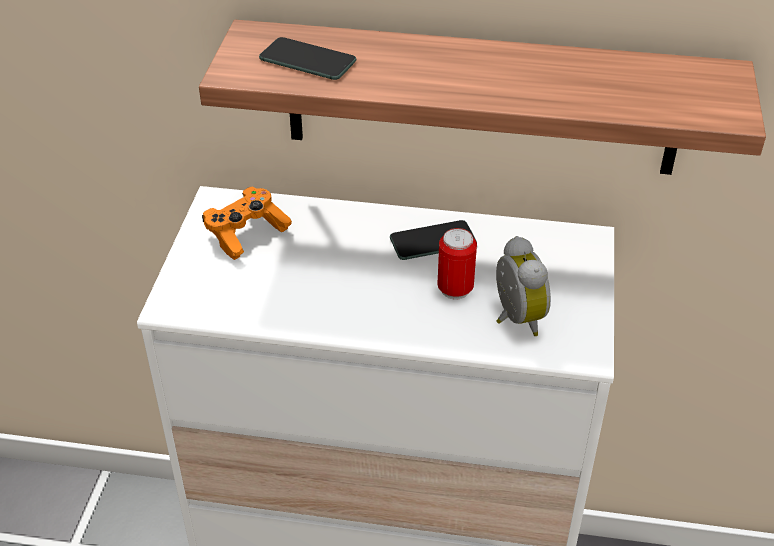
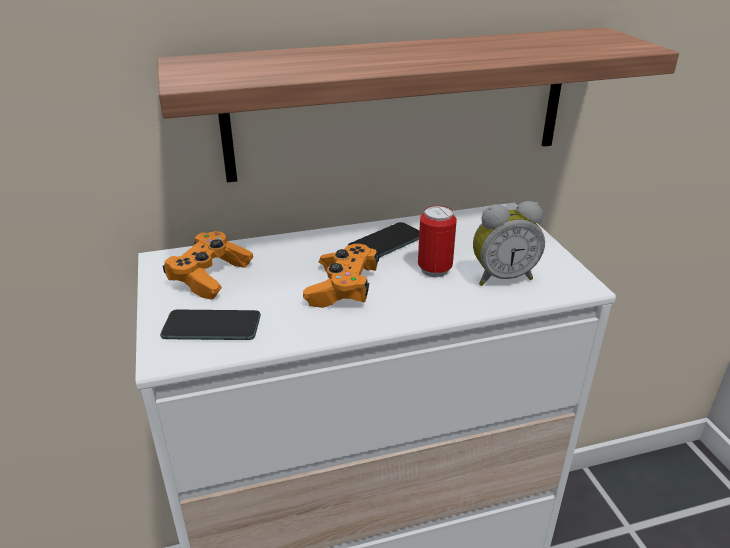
camera: 25 degrees left, 10 degrees down
phone [259,37,356,80] -> phone moved to [160,310,261,340]
alarm clock [496,236,551,336] -> alarm clock turned 120 degrees clockwise [473,201,545,286]
none -> orange game controller [303,244,380,308]

